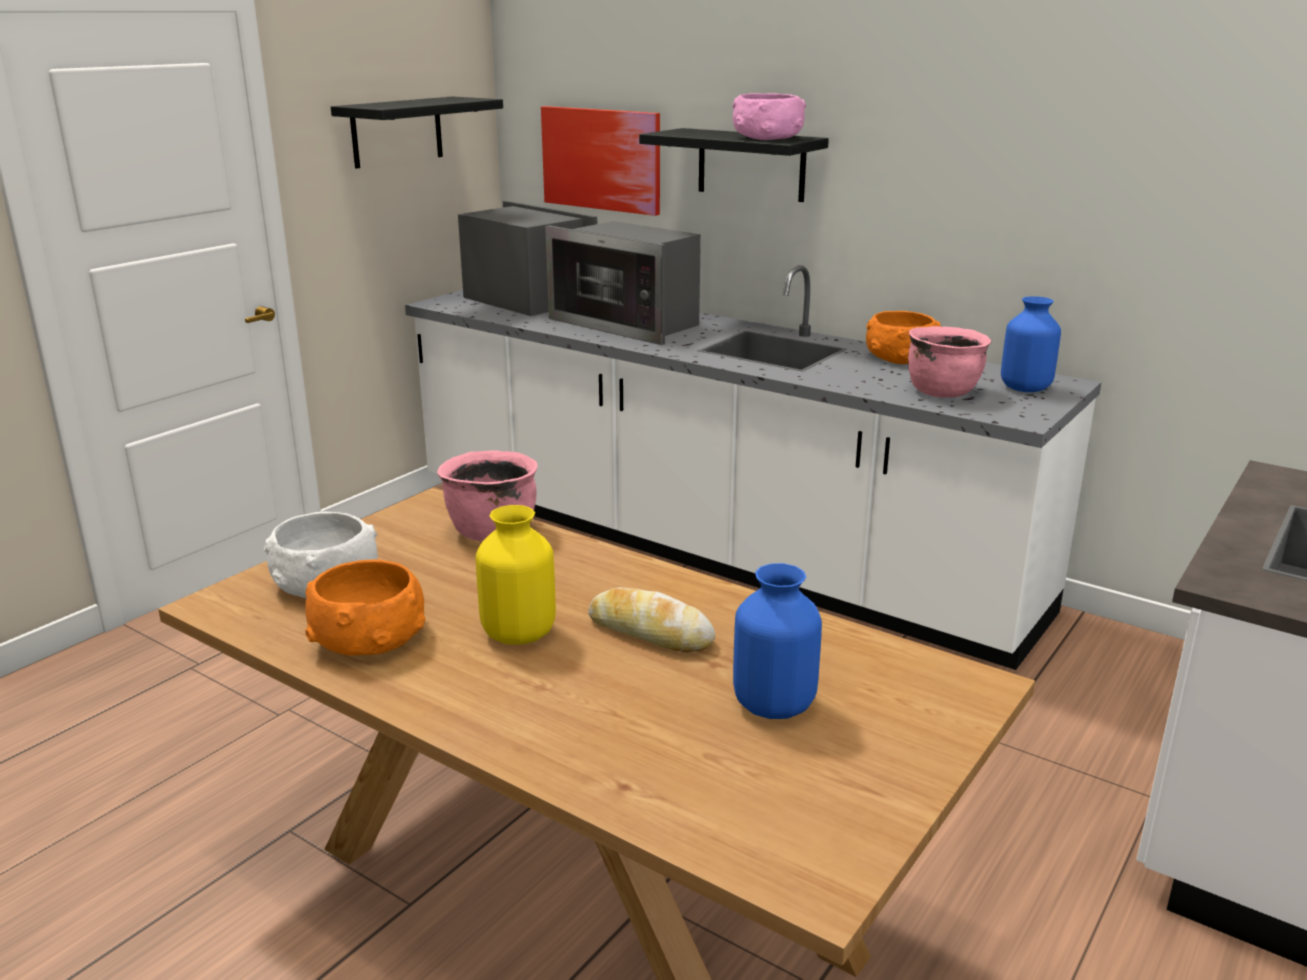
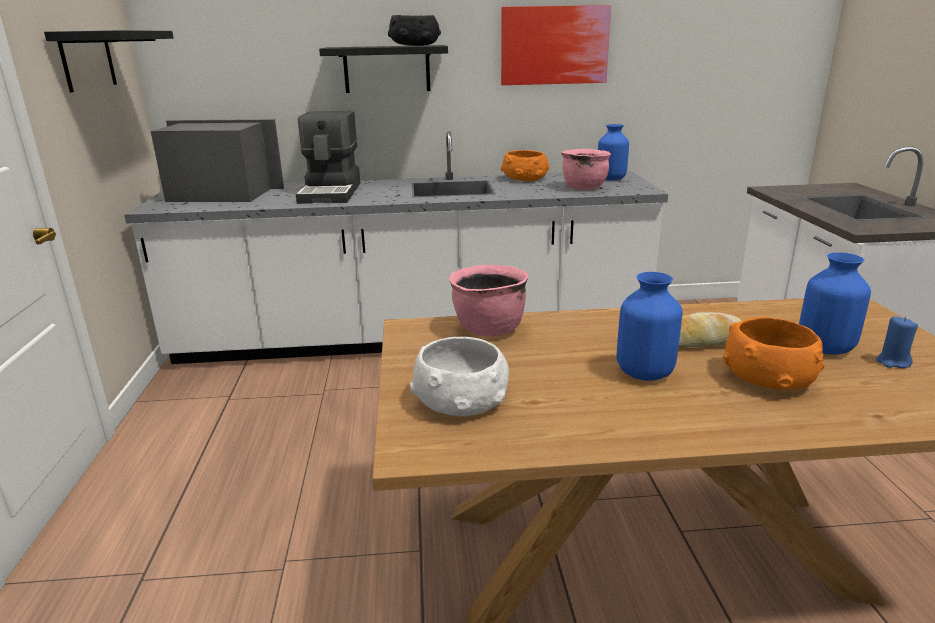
camera: 40 degrees left, 0 degrees up
orange bowl [305,560,425,656] -> orange bowl moved to [723,317,825,390]
yellow vase [476,505,556,645] -> blue vase [617,272,683,381]
picture [541,106,660,216] -> picture moved to [501,5,611,85]
microwave [545,221,701,345] -> coffee machine [296,111,360,204]
pink bowl [732,93,806,140] -> black bowl [388,15,441,46]
none -> blue candle [876,317,918,368]

